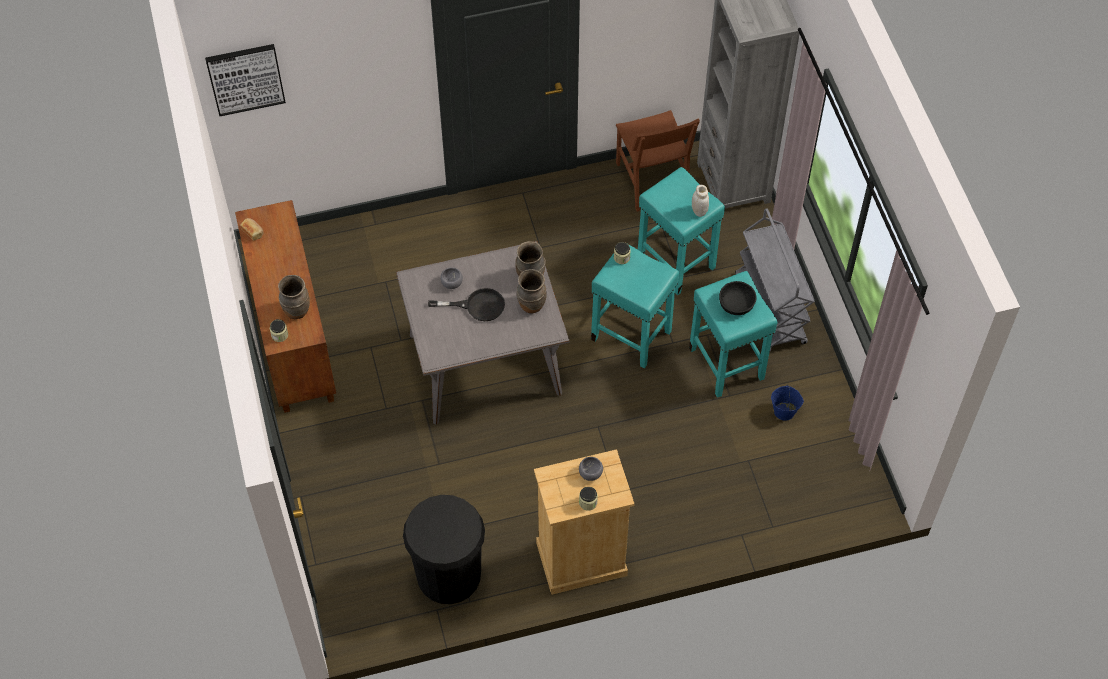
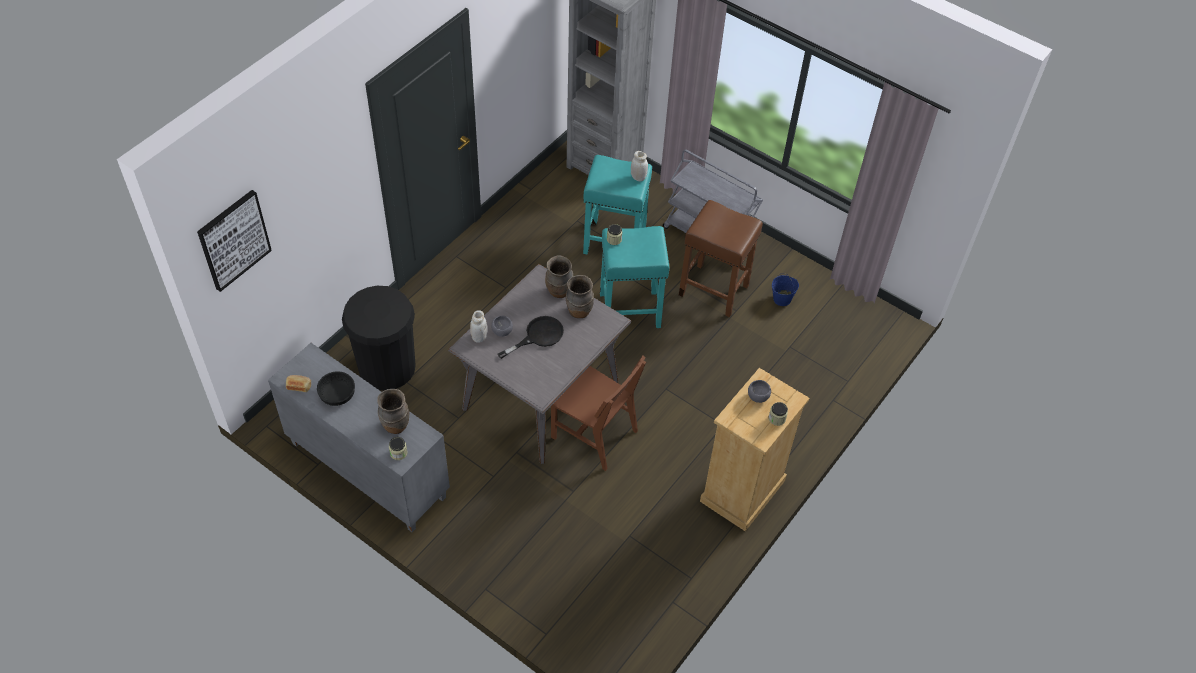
camera: 40 degrees left, 5 degrees down
brown cabinet [235,200,336,413] -> grey cabinet [268,343,450,532]
black trash can [403,495,485,604] -> black trash can moved to [342,286,416,390]
brown chair [616,110,700,212] -> brown chair moved to [551,356,646,471]
turquoise stool [689,271,777,398] -> brown stool [679,200,763,317]
black bowl [719,281,756,315] -> black bowl moved to [317,371,355,406]
none -> white jar [470,310,487,343]

